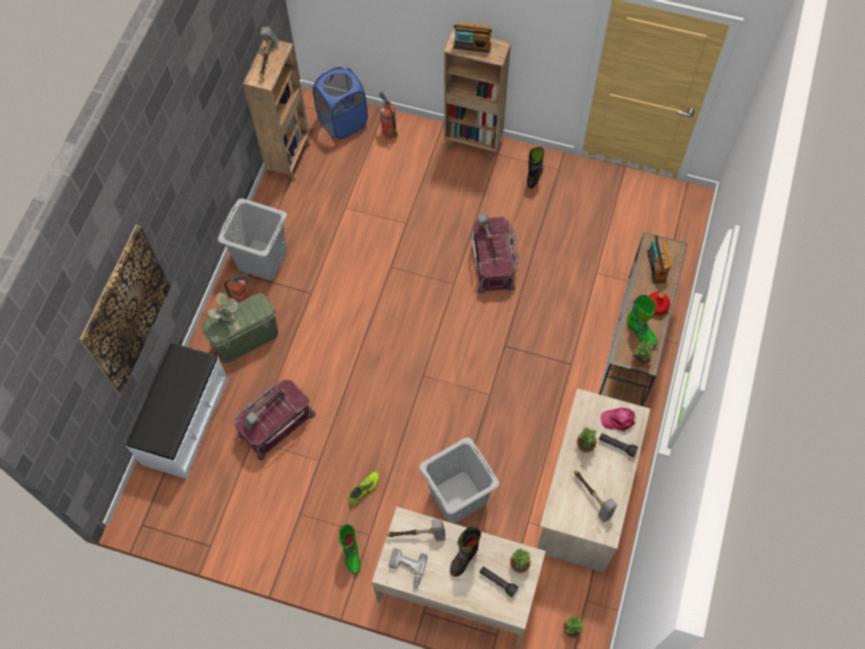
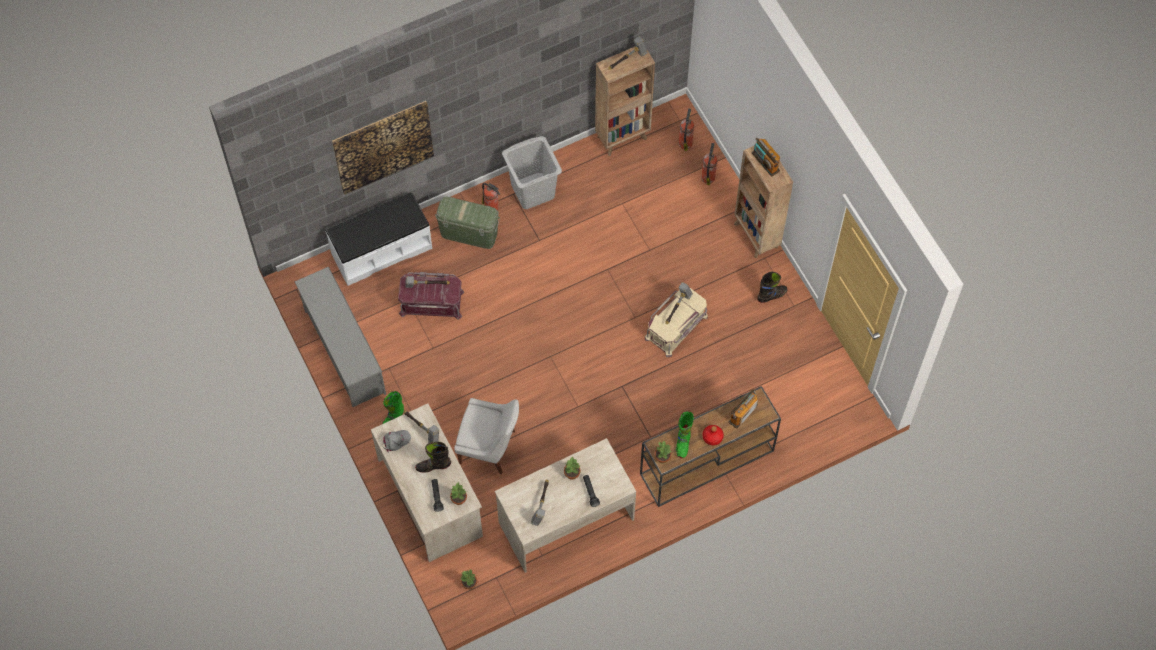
camera: 45 degrees right, 0 degrees up
potted plant [208,293,238,321] -> none
blue laundry basket [313,67,368,139] -> fire extinguisher [679,108,694,151]
shoe [349,471,380,505] -> none
power drill [389,548,427,590] -> grey cap [383,430,411,452]
grey laundry basket [419,437,499,524] -> white chair [454,398,519,474]
red storage box [471,217,519,294] -> beige storage box [645,287,708,357]
pink cap [601,408,636,431] -> none
none -> grey shoe rack [295,267,386,407]

